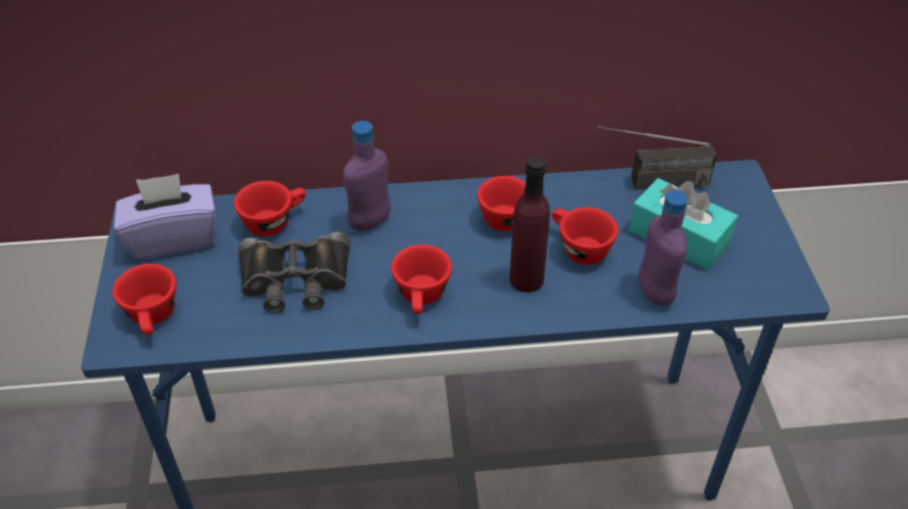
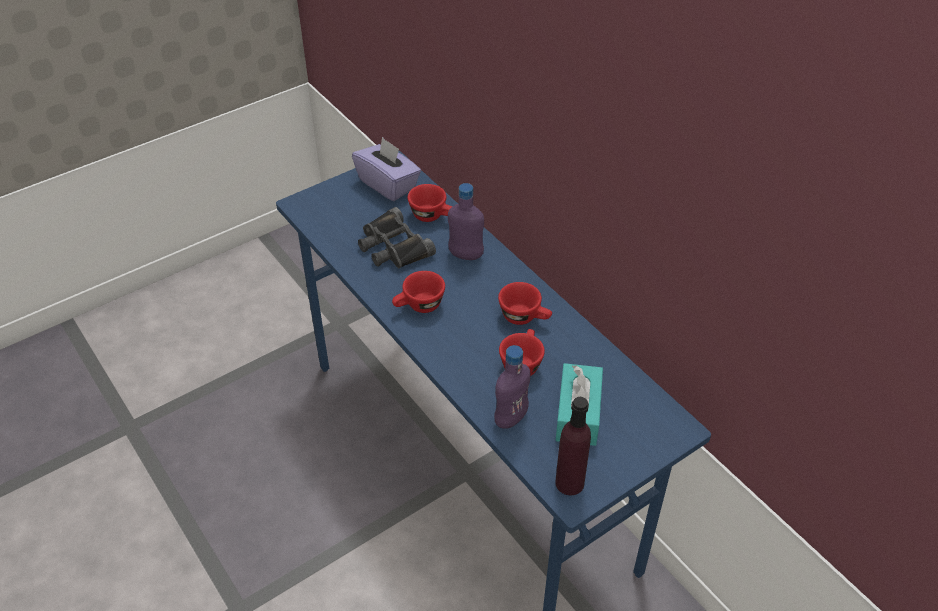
camera: 60 degrees right, 0 degrees up
red cup [112,264,176,335] -> none
purple bottle [510,157,550,292] -> purple bottle moved to [555,397,591,495]
radio [598,126,717,190] -> none

